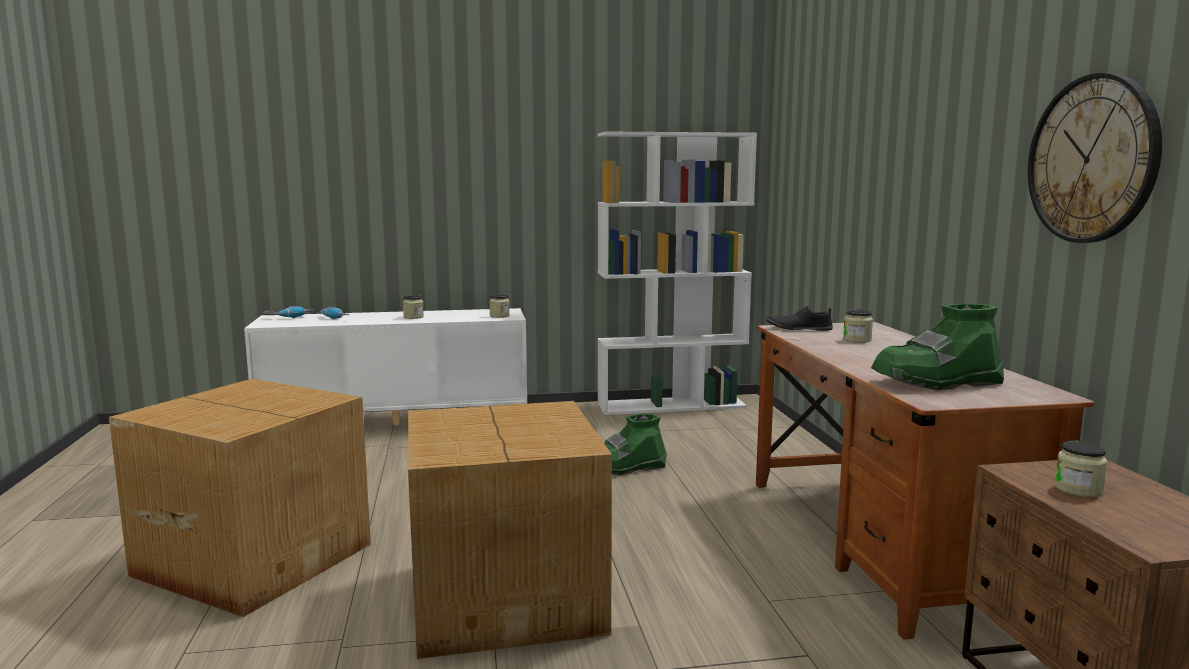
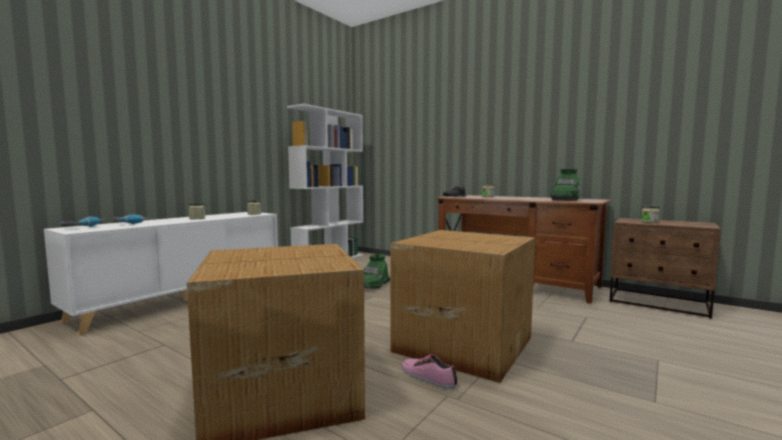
camera: 45 degrees left, 5 degrees down
wall clock [1028,73,1162,243] -> none
none -> shoe [402,354,458,389]

